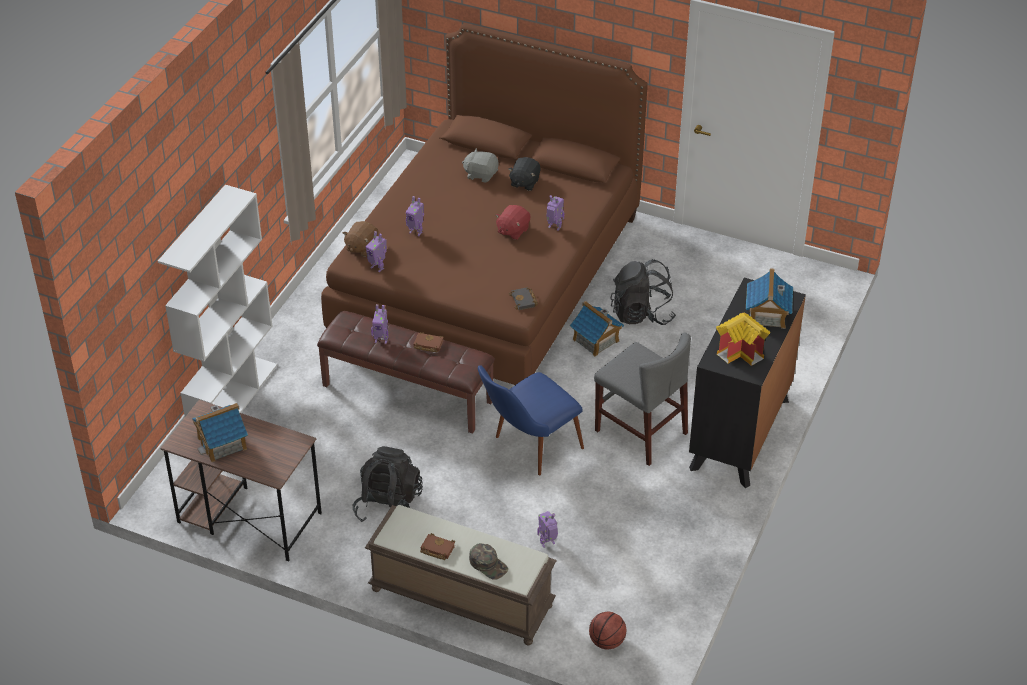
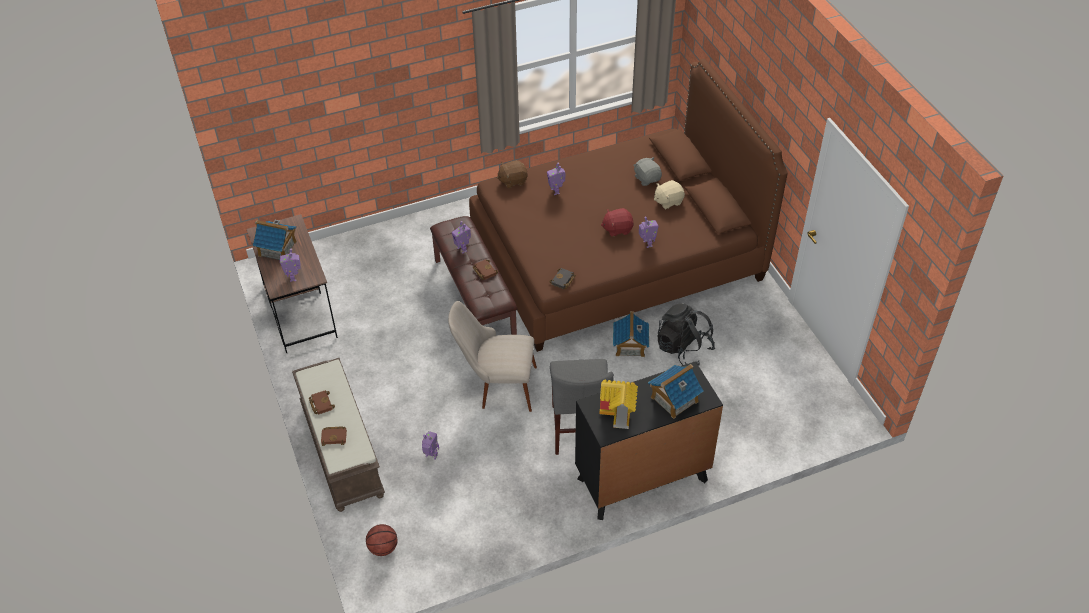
camera: 45 degrees right, 5 degrees up
white bookcase [158,185,277,417] -> none
black backpack [353,446,423,522] -> none
toy robot [366,231,387,272] -> toy robot moved to [280,249,301,282]
green cap [469,543,508,580] -> brown book [321,426,347,446]
blue chair [478,365,584,475] -> beige chair [448,301,537,412]
black plush toy [508,157,540,191] -> beige plush toy [654,180,685,210]

